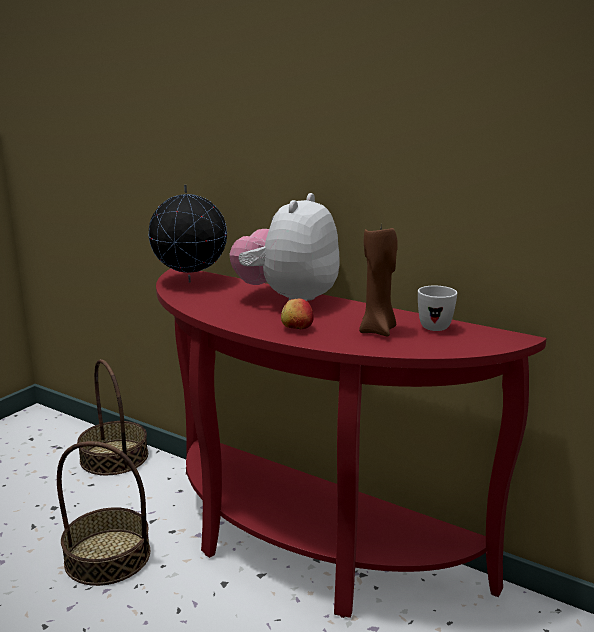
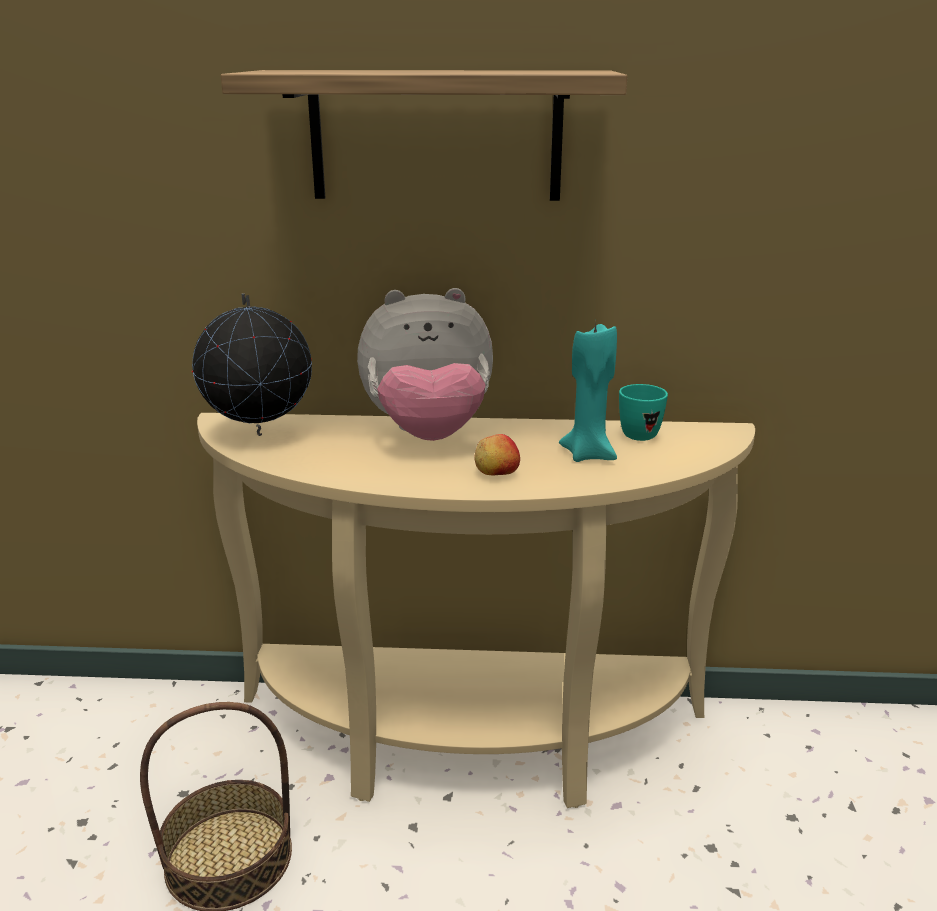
camera: 30 degrees left, 5 degrees up
basket [77,359,148,475] -> none
red console table [156,269,547,618] -> beige console table [197,413,755,808]
plush toy [230,193,339,301] -> plush toy turned 90 degrees counterclockwise [357,288,493,441]
brown candle [359,226,398,336] -> turquoise candle [559,322,617,462]
white mug [418,286,457,331] -> turquoise mug [619,384,668,441]
none -> shelf [221,70,628,201]

